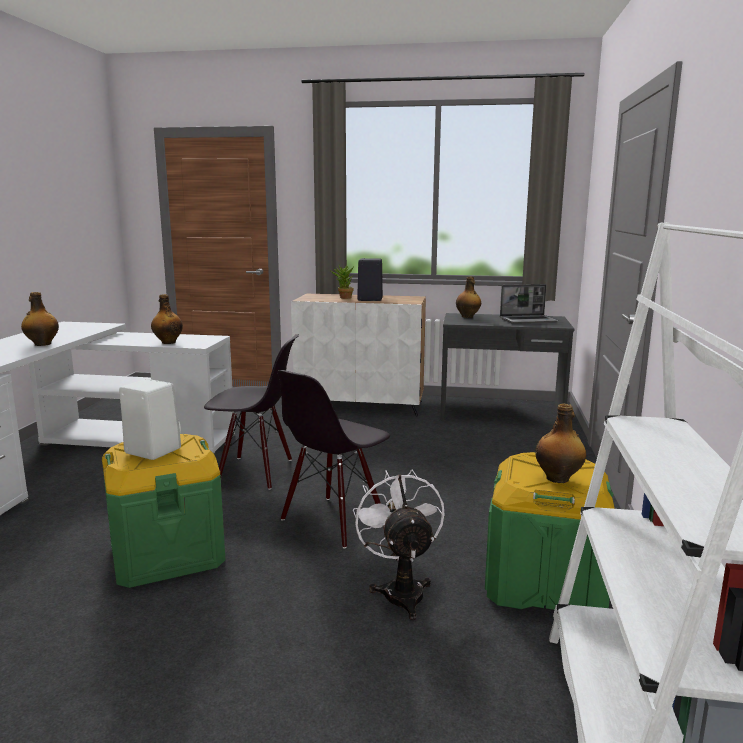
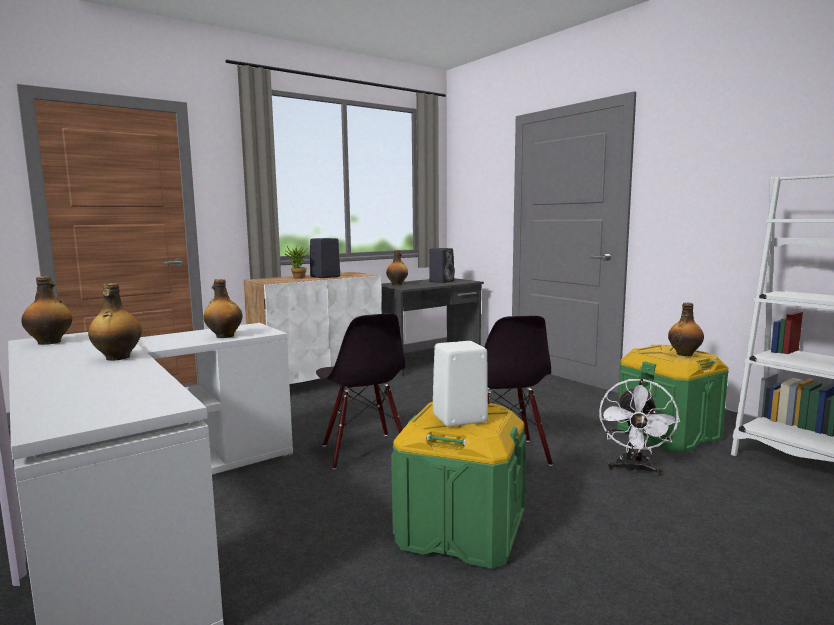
camera: 45 degrees left, 5 degrees down
black chair [204,335,299,490] -> black chair turned 105 degrees clockwise [316,313,405,469]
white fan [353,470,444,620] -> white fan turned 105 degrees counterclockwise [599,378,680,476]
laptop [500,284,558,324] -> black speaker [429,248,455,283]
none -> bottle [21,276,72,345]

